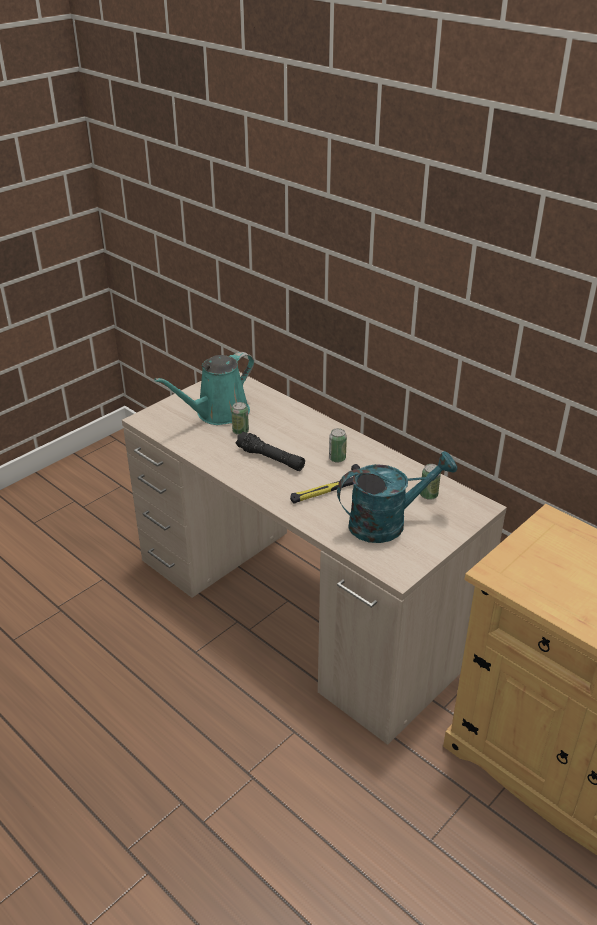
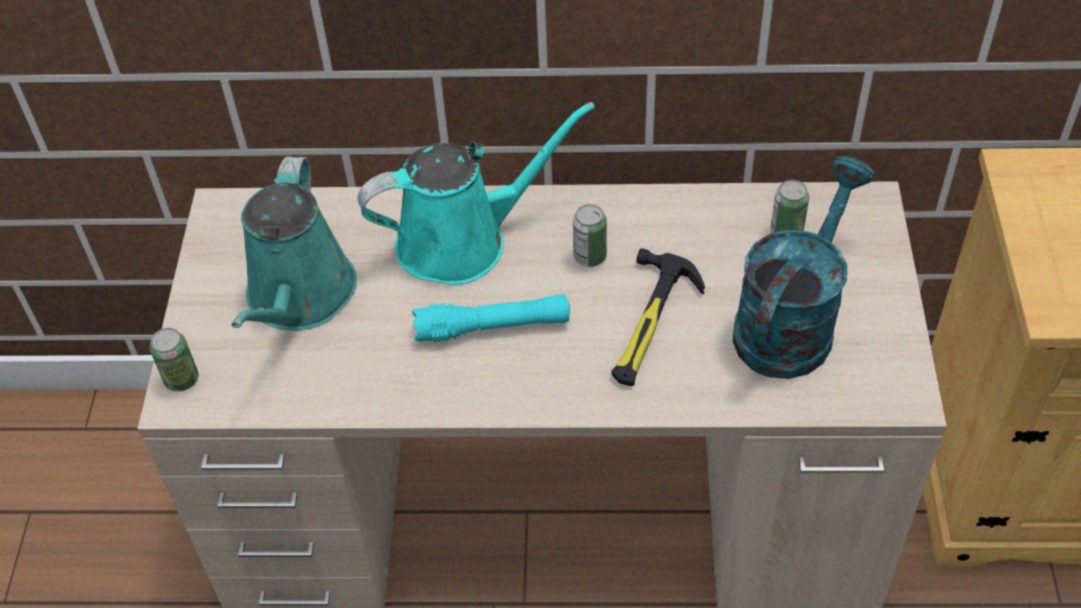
camera: 40 degrees left, 15 degrees up
can [231,402,249,435] -> can moved to [150,328,198,392]
black flashlight [235,431,305,471] -> turquoise flashlight [412,294,570,342]
none -> turquoise watering can [358,102,595,285]

